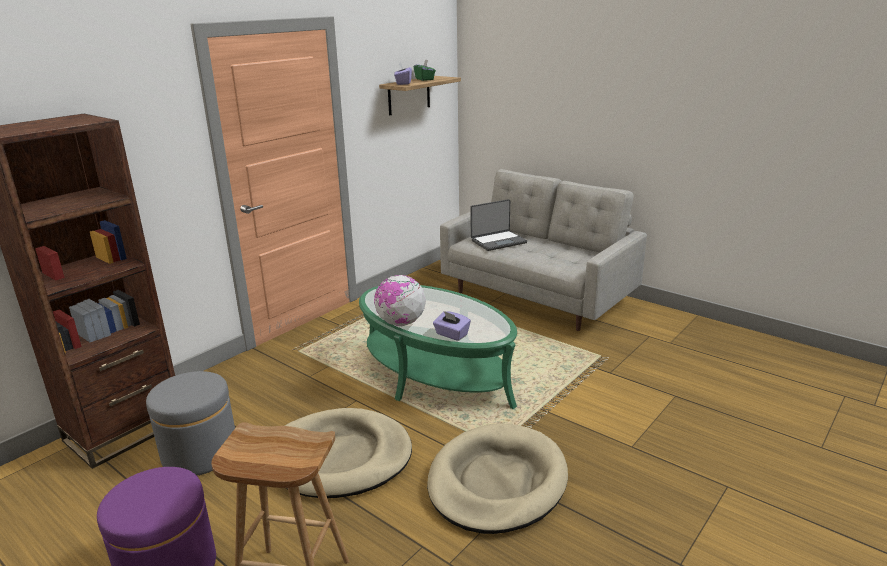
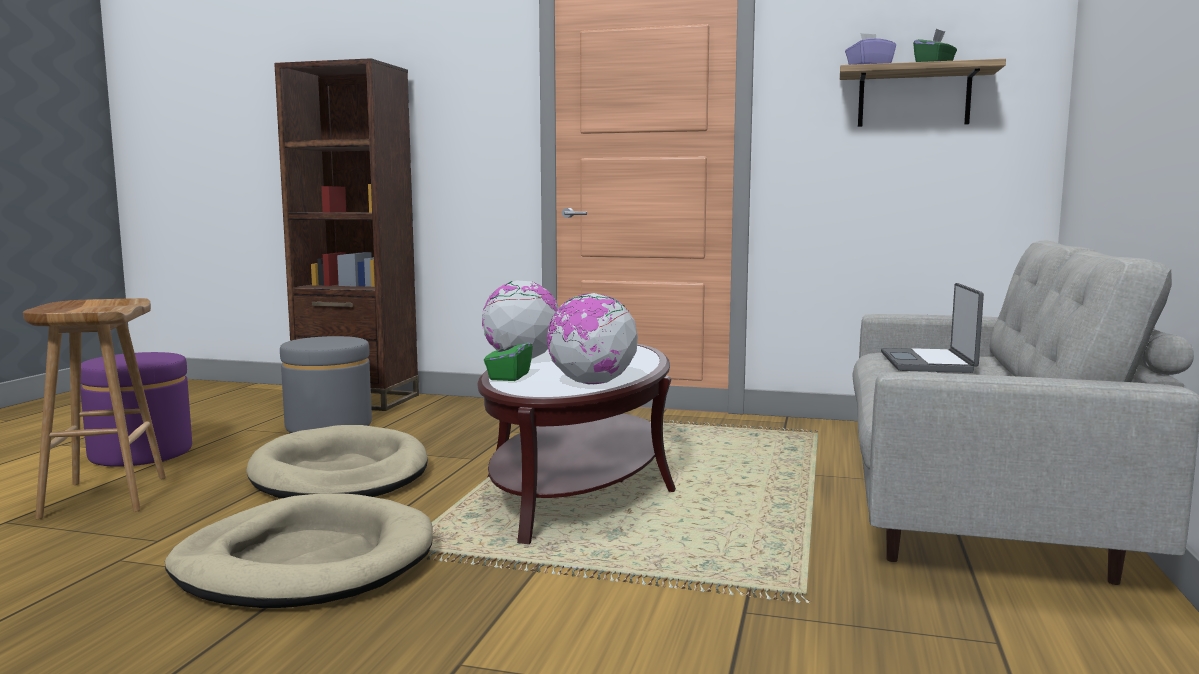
camera: 65 degrees right, 15 degrees down
green coffee table [359,285,517,409] -> brown coffee table [477,344,676,544]
purple tissue box [433,311,471,341] -> green tissue box [484,332,533,381]
laptop [471,199,527,251] -> laptop turned 60 degrees clockwise [881,283,984,373]
none -> globe [547,293,638,384]

